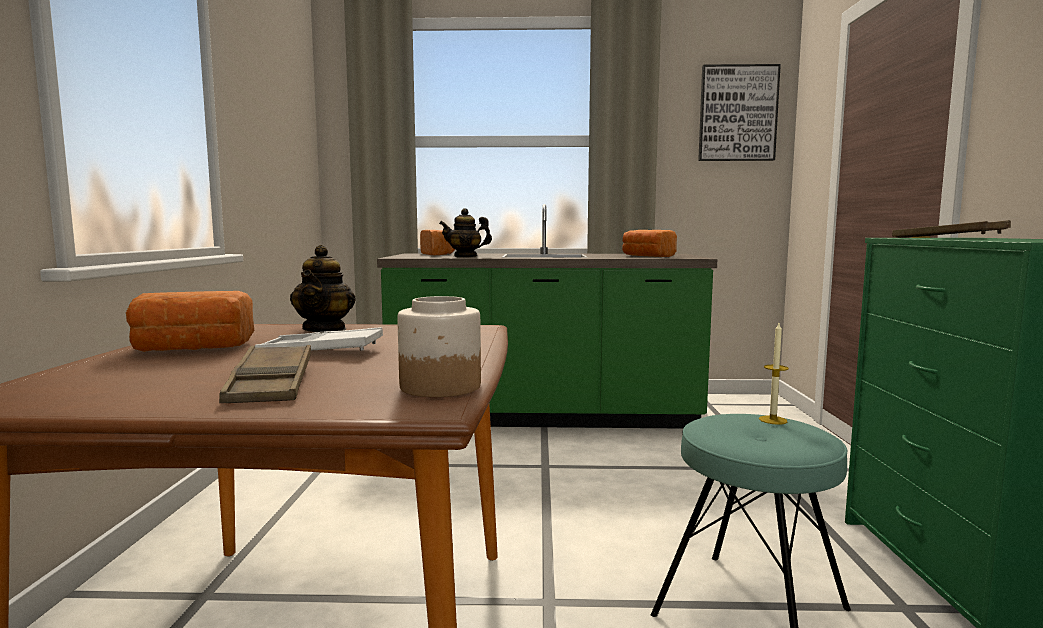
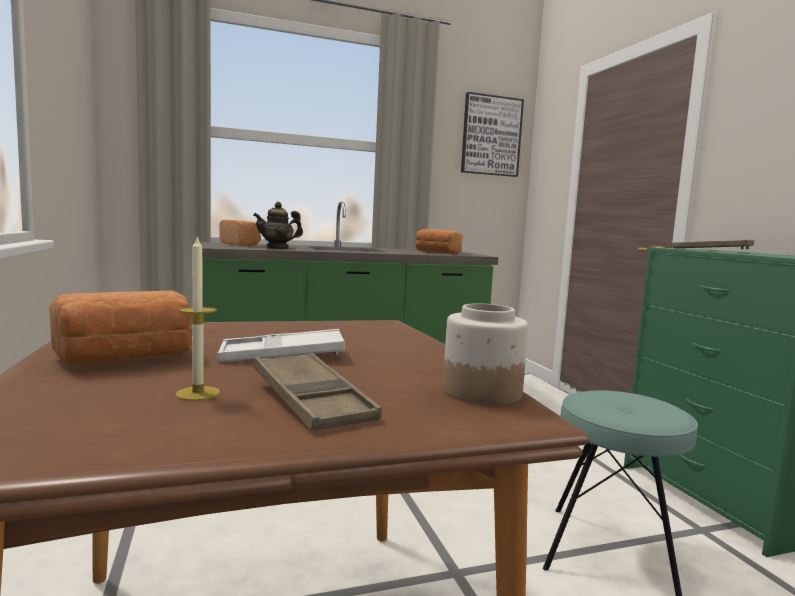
camera: 20 degrees left, 0 degrees up
teapot [290,245,356,332] -> none
candle [759,323,789,425] -> candle moved to [175,235,220,401]

